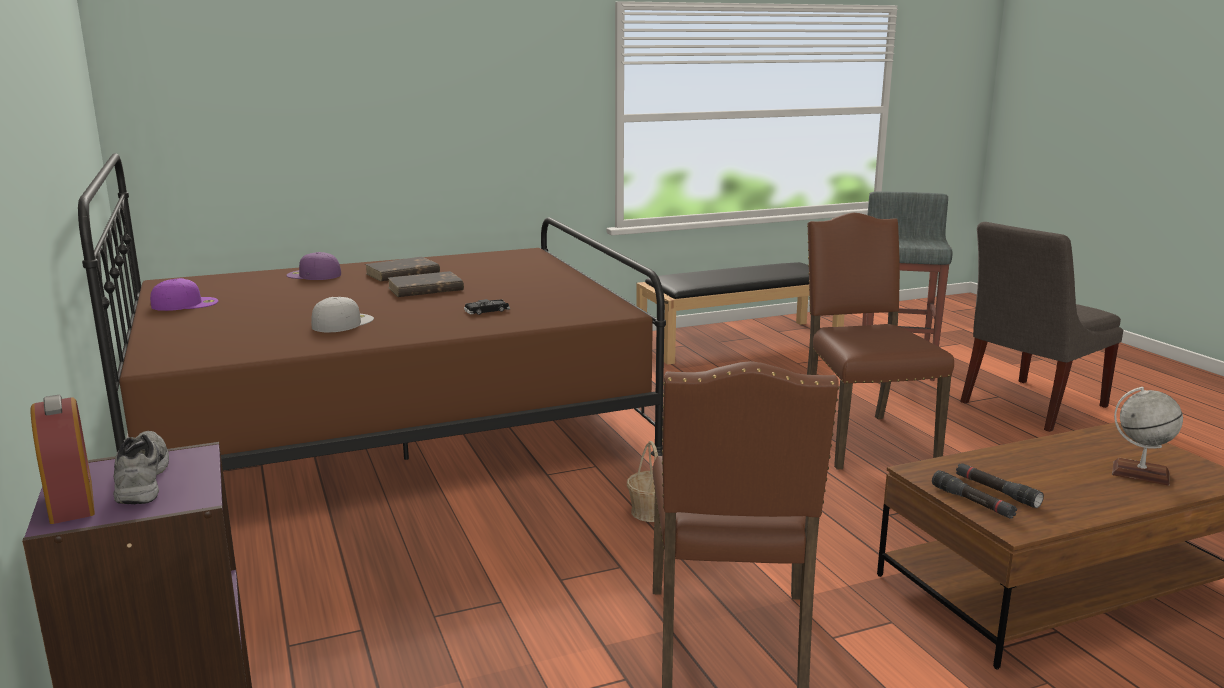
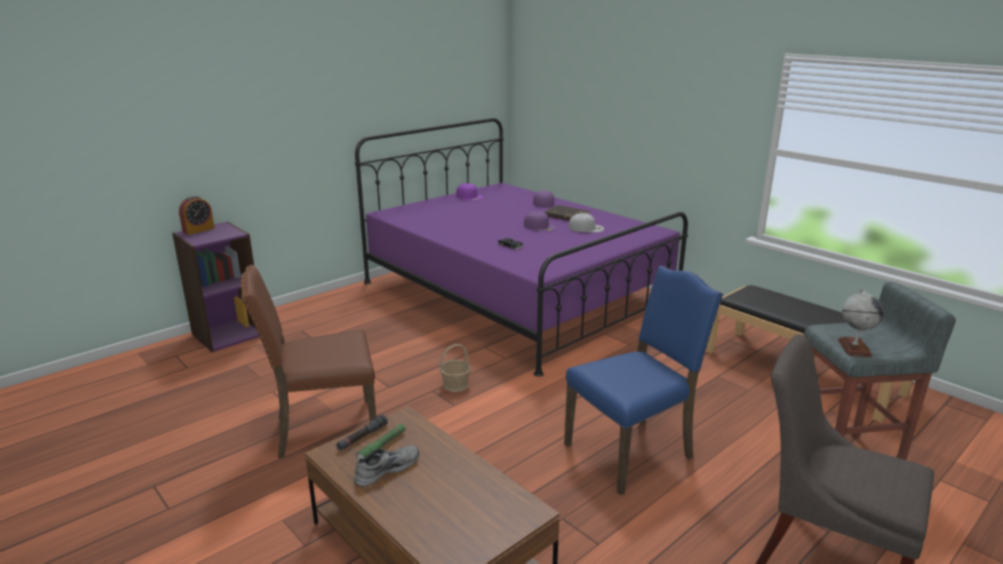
camera: 70 degrees right, 5 degrees up
brown bed [78,153,666,471] -> purple bed [355,118,688,377]
grey shoe [114,431,169,504] -> grey shoe moved to [354,445,419,487]
white cap [311,297,374,332] -> white cap moved to [569,213,604,232]
brown book [388,271,464,297] -> purple cap [524,211,556,232]
brown chair [807,212,954,470] -> blue chair [564,266,723,495]
black flashlight [956,463,1044,508] -> green flashlight [356,424,406,459]
globe [1112,387,1183,486] -> globe moved to [838,290,884,357]

